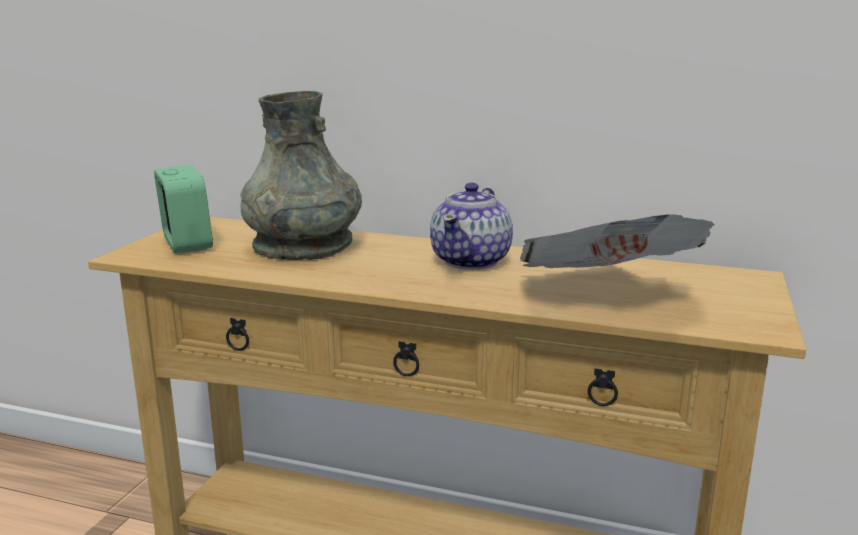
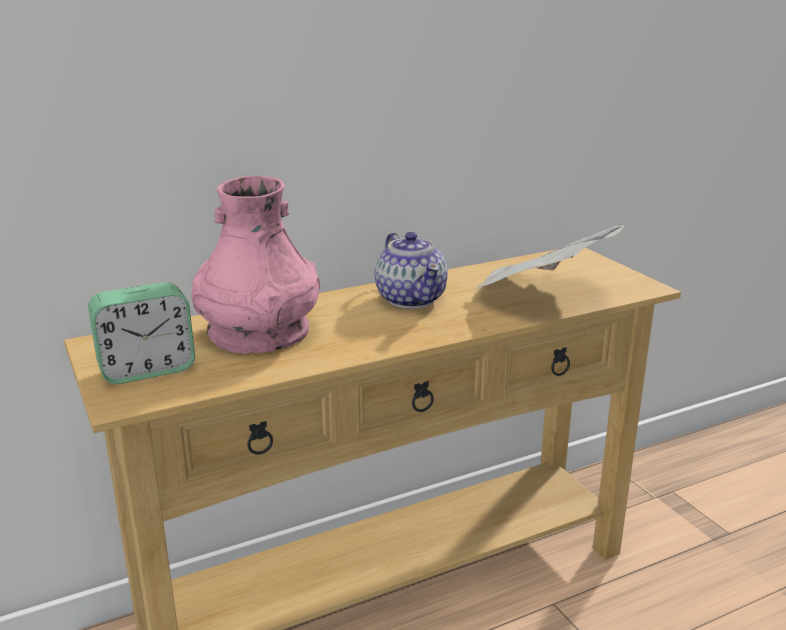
camera: 45 degrees left, 5 degrees up
alarm clock [154,165,213,253] -> alarm clock turned 135 degrees clockwise [88,282,195,384]
grey vase [240,91,362,260] -> pink vase [191,176,320,354]

